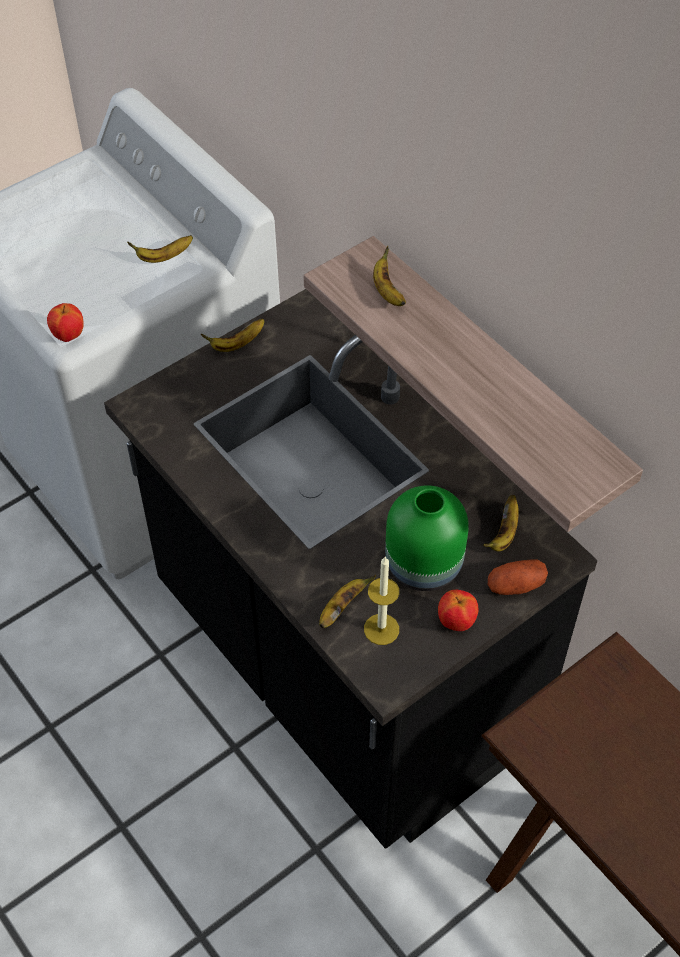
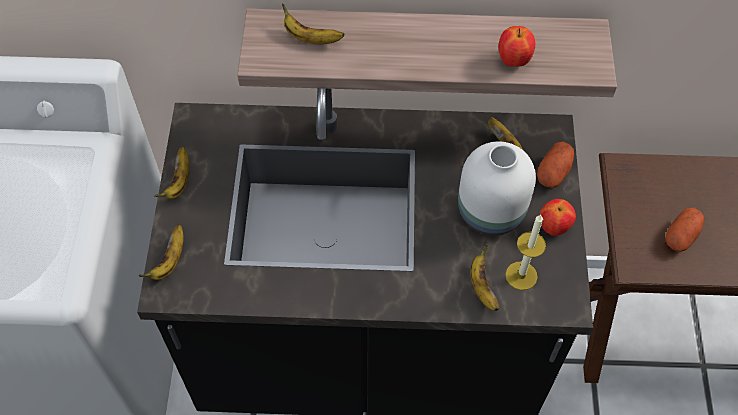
camera: 50 degrees left, 5 degrees up
apple [47,303,84,342] -> apple moved to [499,26,535,67]
banana [127,235,193,263] -> banana moved to [139,225,184,280]
green vase [385,485,469,591] -> white vase [458,141,536,236]
none -> potato [666,208,704,252]

